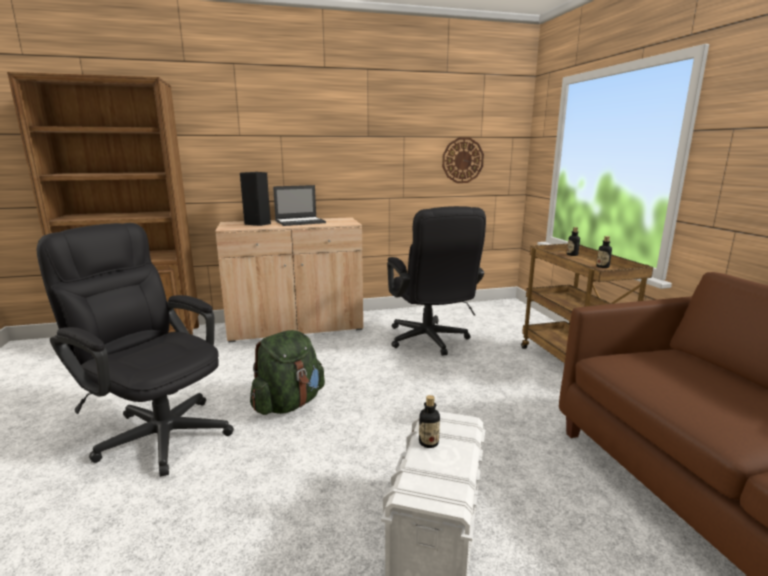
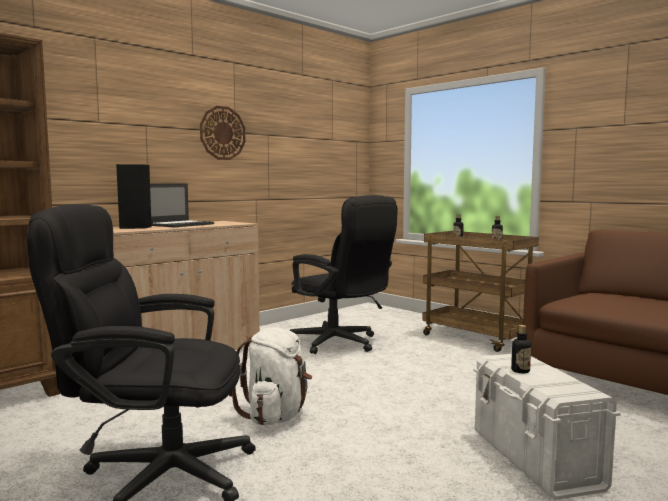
camera: 30 degrees left, 10 degrees down
green backpack [250,330,325,415] -> white backpack [229,327,312,425]
wall clock [442,137,484,183] -> wall clock moved to [200,106,246,160]

